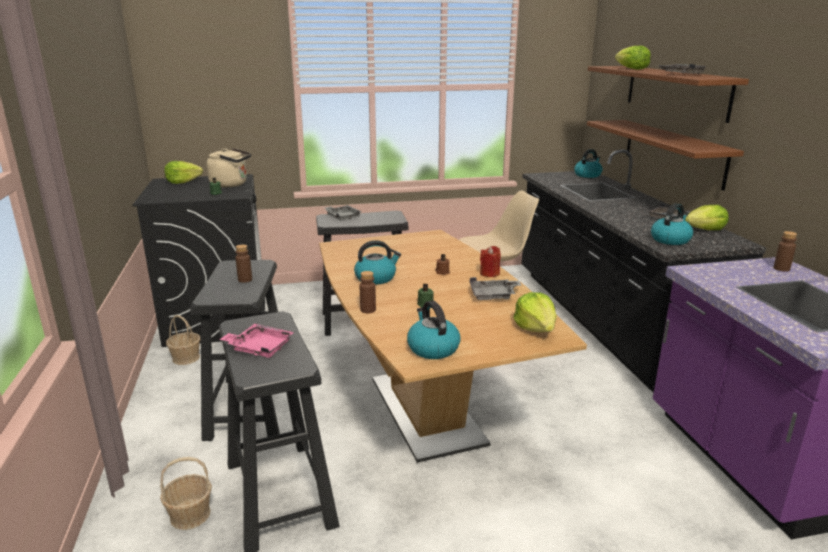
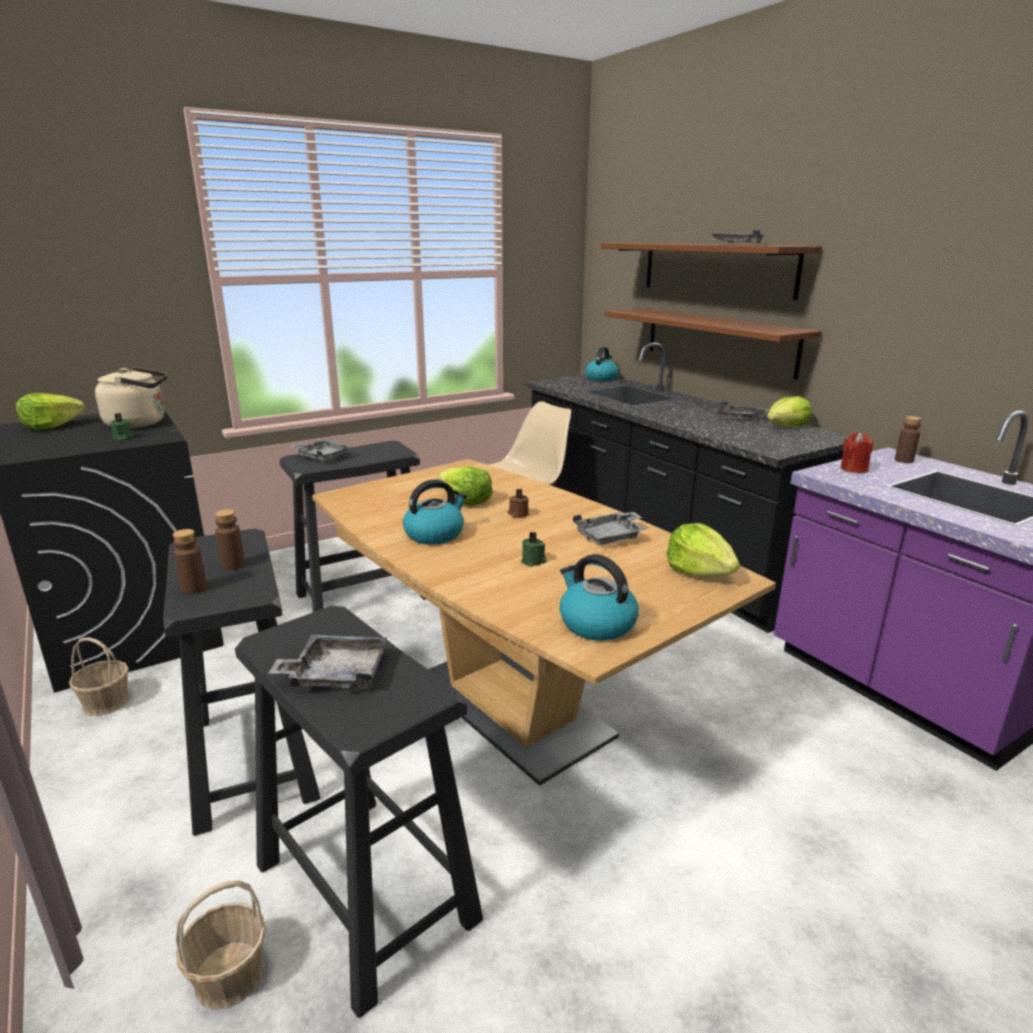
camera: 20 degrees left, 0 degrees up
pink tray [219,324,294,358] -> grey tray [268,634,388,688]
brown bottle [360,271,376,313] -> brown bottle moved to [173,529,207,594]
red candle [480,246,501,277] -> red candle moved to [840,432,873,473]
lettuce [615,46,651,70] -> lettuce moved to [437,467,493,506]
kettle [651,203,693,245] -> none

